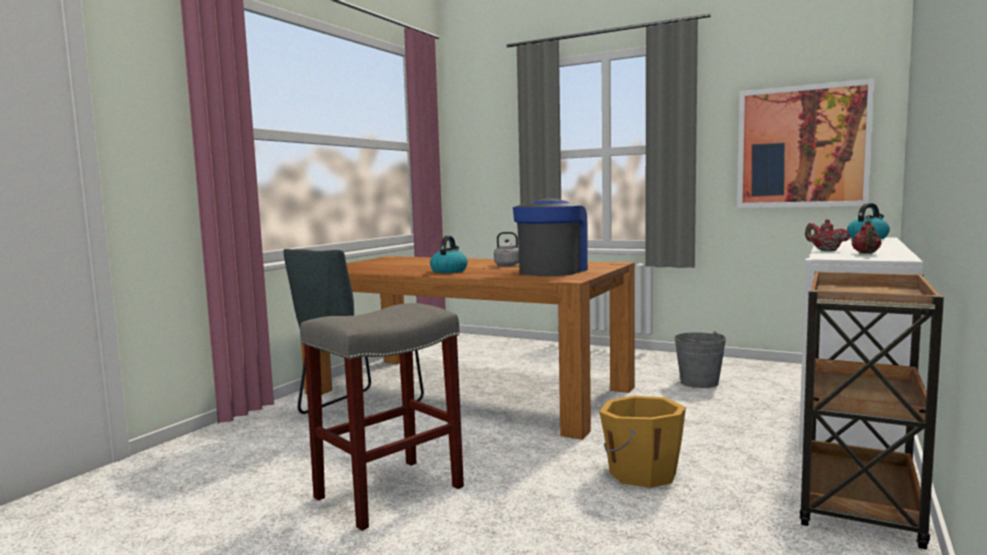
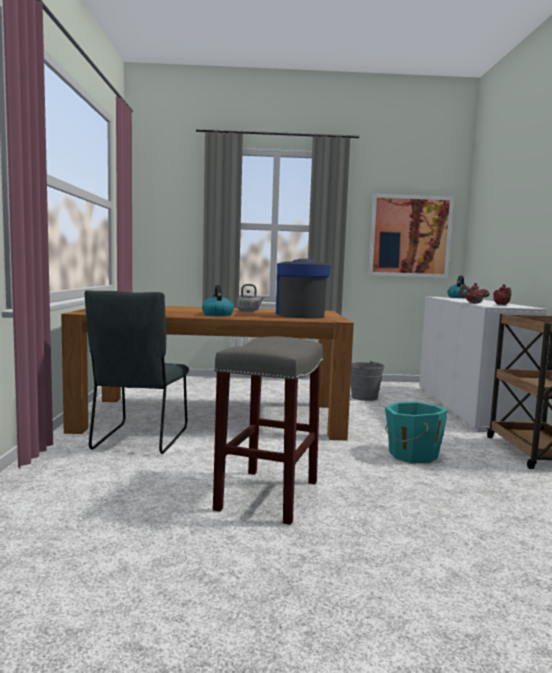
camera: 30 degrees left, 0 degrees up
orange bucket [600,395,686,488] -> turquoise bucket [385,402,448,463]

